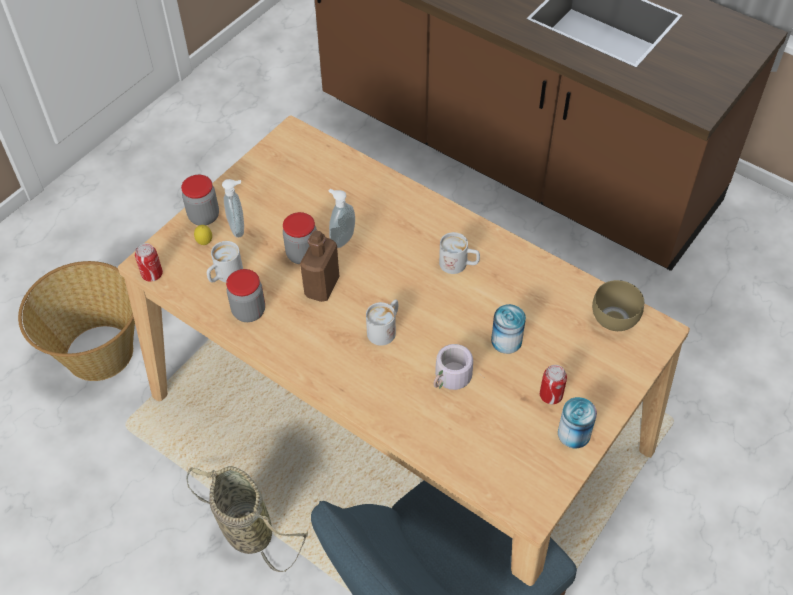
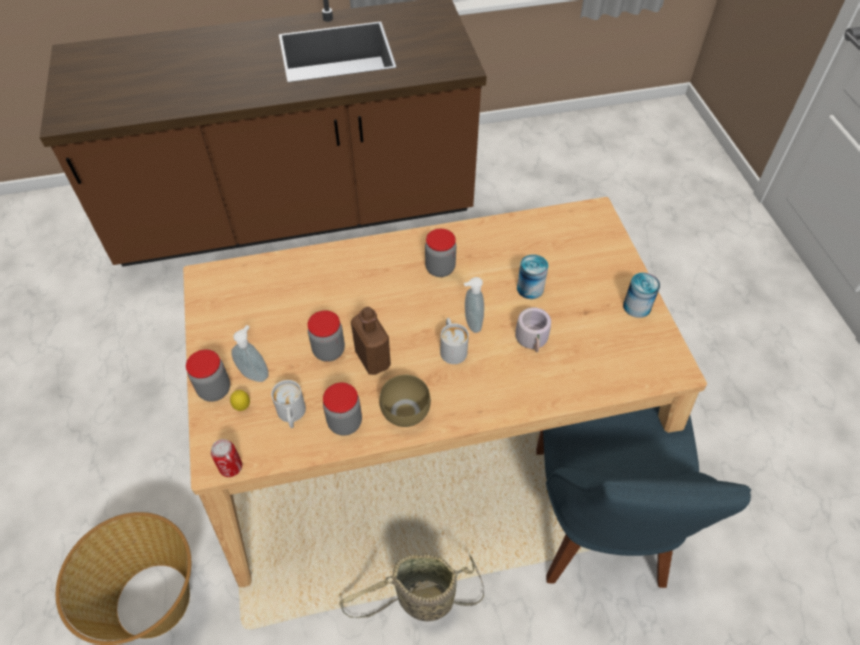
camera: 50 degrees left, 0 degrees up
soap dispenser [329,189,355,248] -> soap dispenser moved to [464,277,484,333]
white mug [439,232,480,274] -> jar [425,229,456,277]
can [540,365,567,404] -> none
brown bowl [592,280,644,331] -> brown bowl moved to [379,375,431,427]

